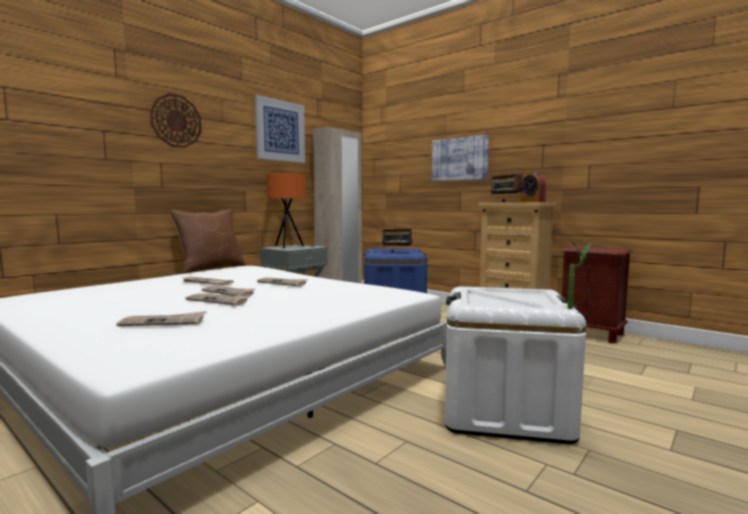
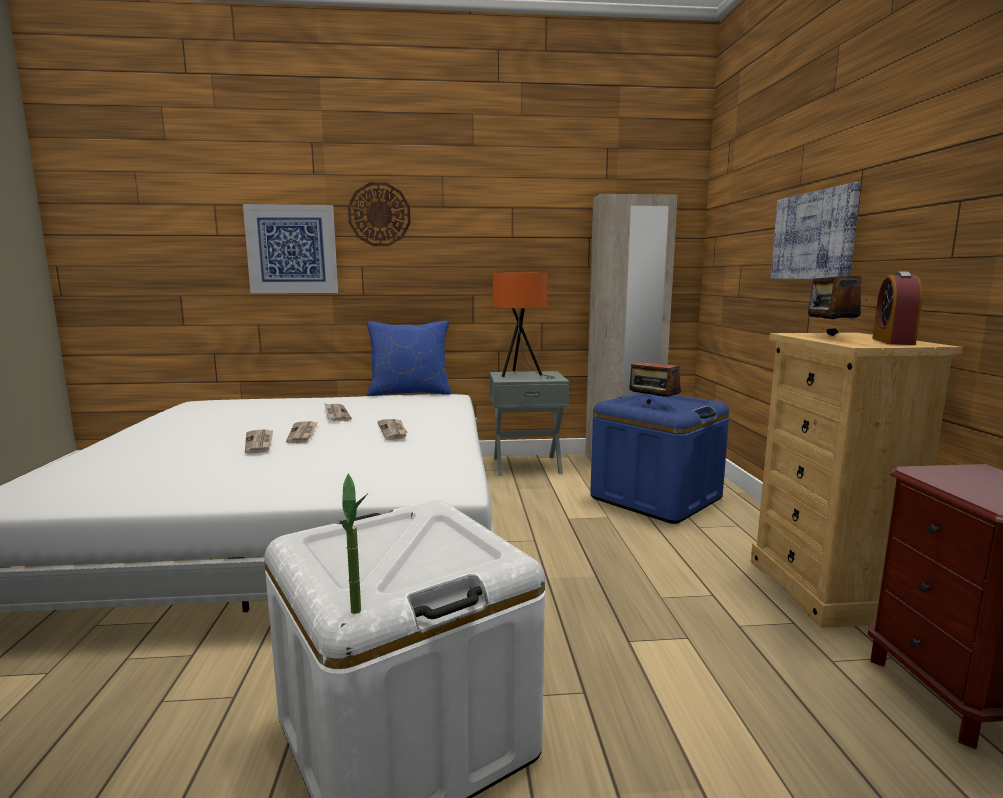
camera: 45 degrees right, 5 degrees up
newspaper [116,311,207,326] -> none
brown pillow [171,210,246,273] -> blue pillow [367,321,451,396]
picture [255,95,305,163] -> picture moved to [243,204,338,293]

